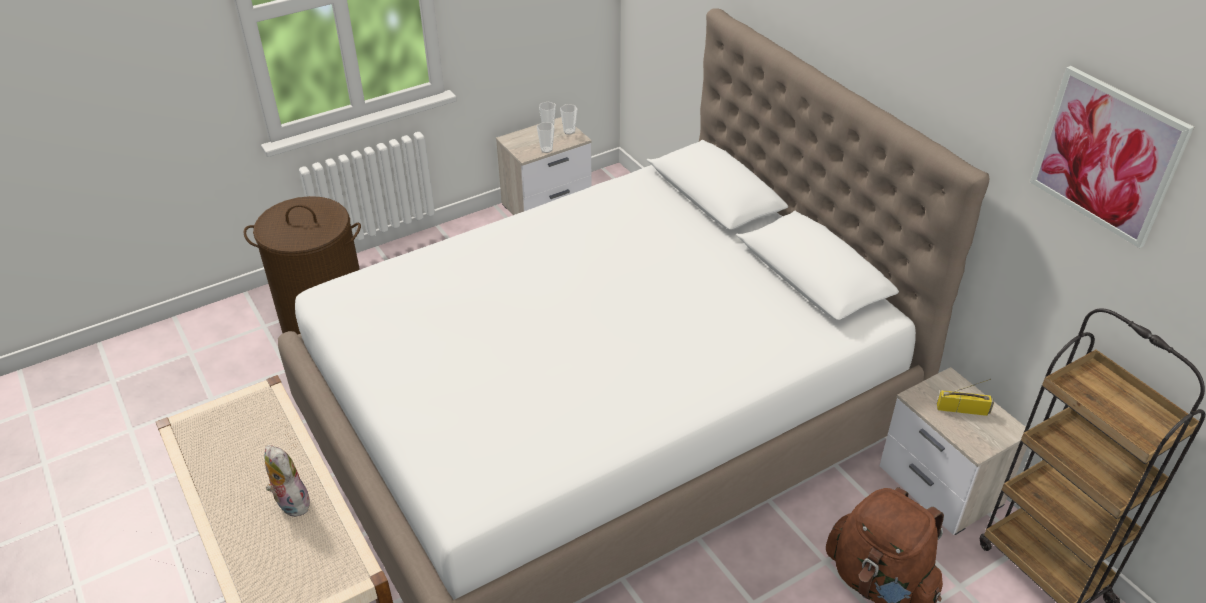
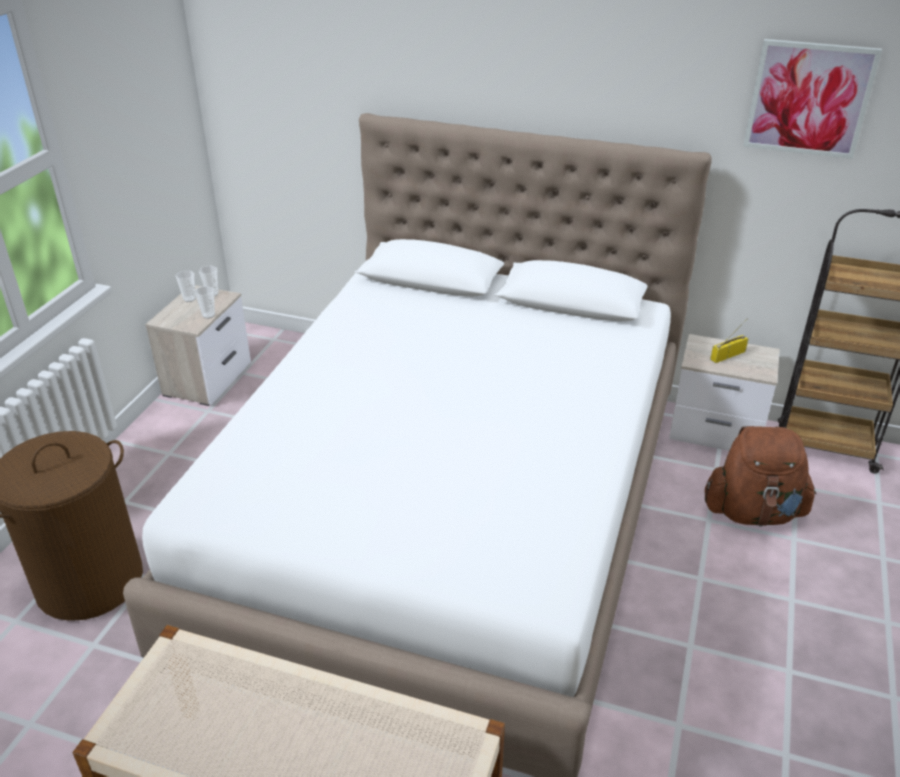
camera: 40 degrees left, 5 degrees down
plush toy [265,445,310,517] -> none

